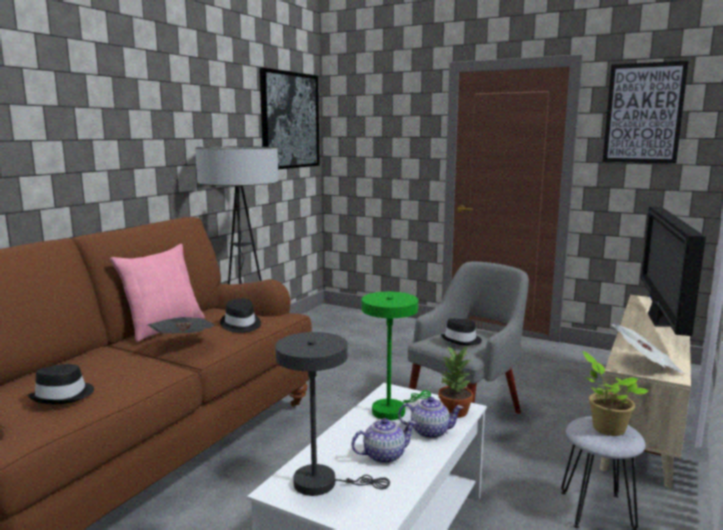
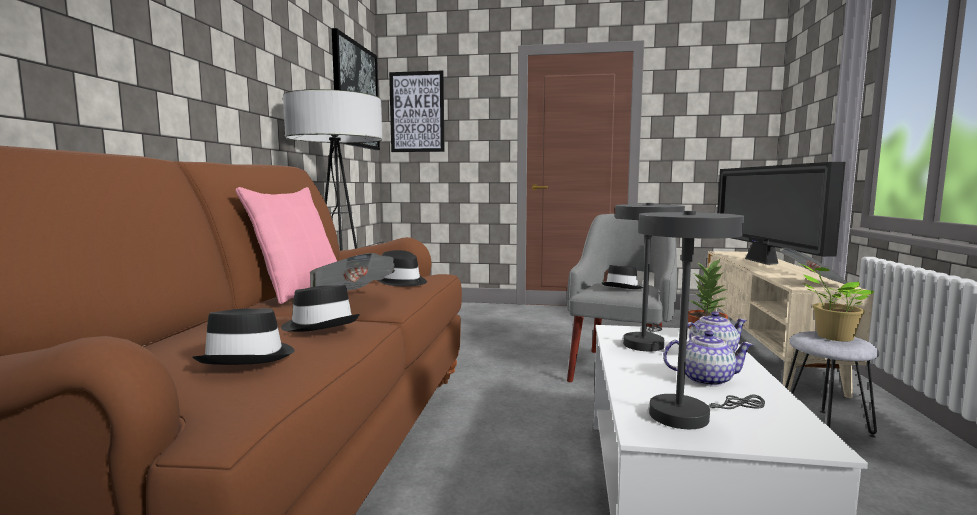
camera: 20 degrees left, 5 degrees down
teapot [352,418,416,464] -> teapot turned 45 degrees clockwise [663,330,754,386]
green table lamp [362,291,431,420] -> grey table lamp [615,203,685,351]
picture [603,61,689,164] -> picture moved to [389,70,444,152]
none -> black hat [281,285,360,332]

